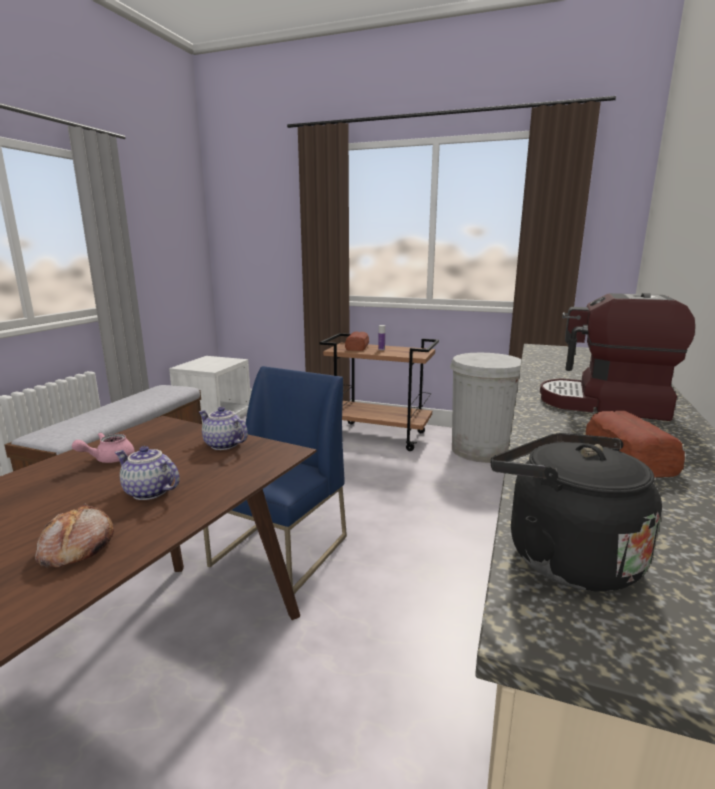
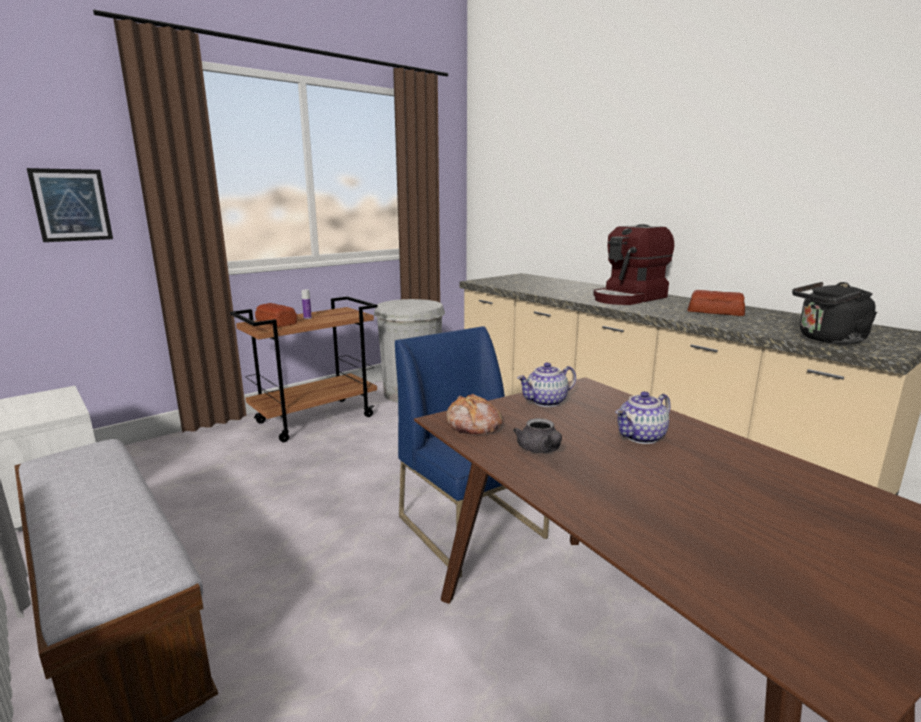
camera: 60 degrees left, 0 degrees up
bread [35,504,114,568] -> bread moved to [447,394,503,434]
pink teapot [72,432,134,463] -> grey teapot [513,418,562,453]
none -> picture [27,168,113,242]

